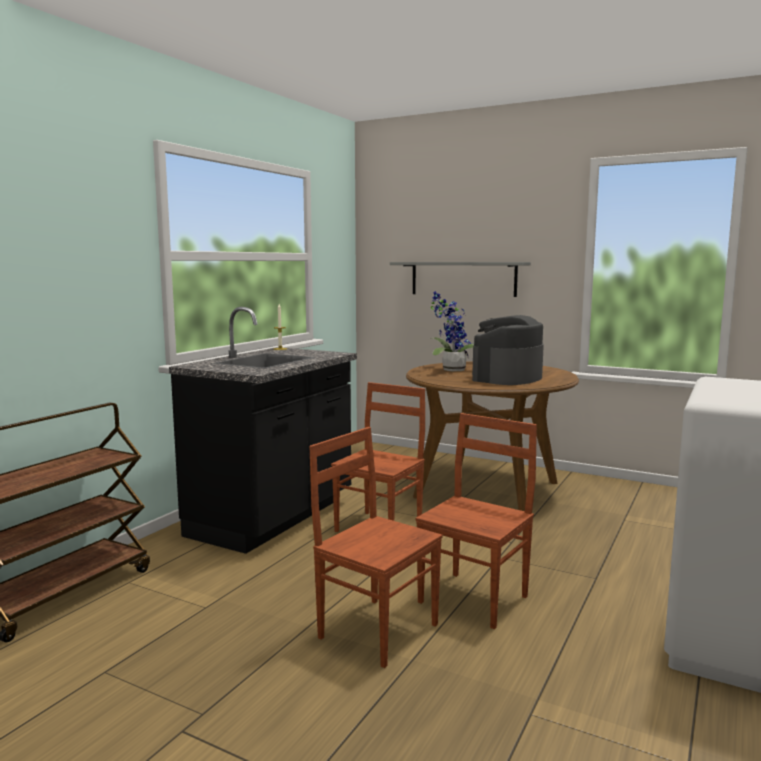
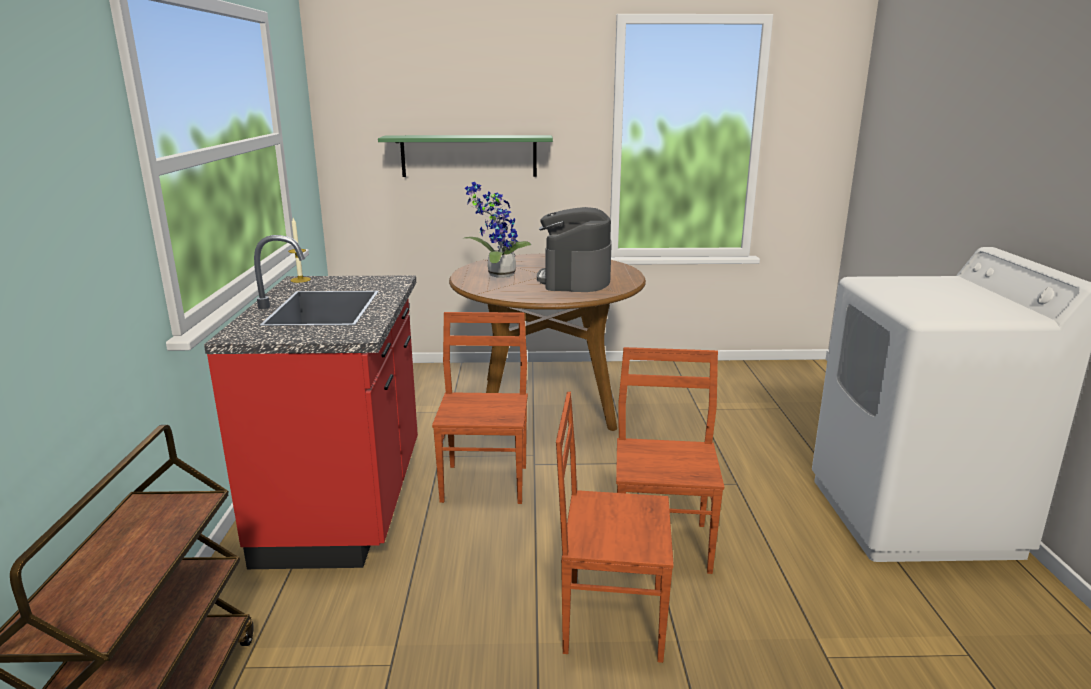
camera: 30 degrees left, 10 degrees up
black counter [169,307,357,554] -> red counter [204,235,418,569]
grey shelf [390,262,531,297] -> green shelf [378,135,553,177]

